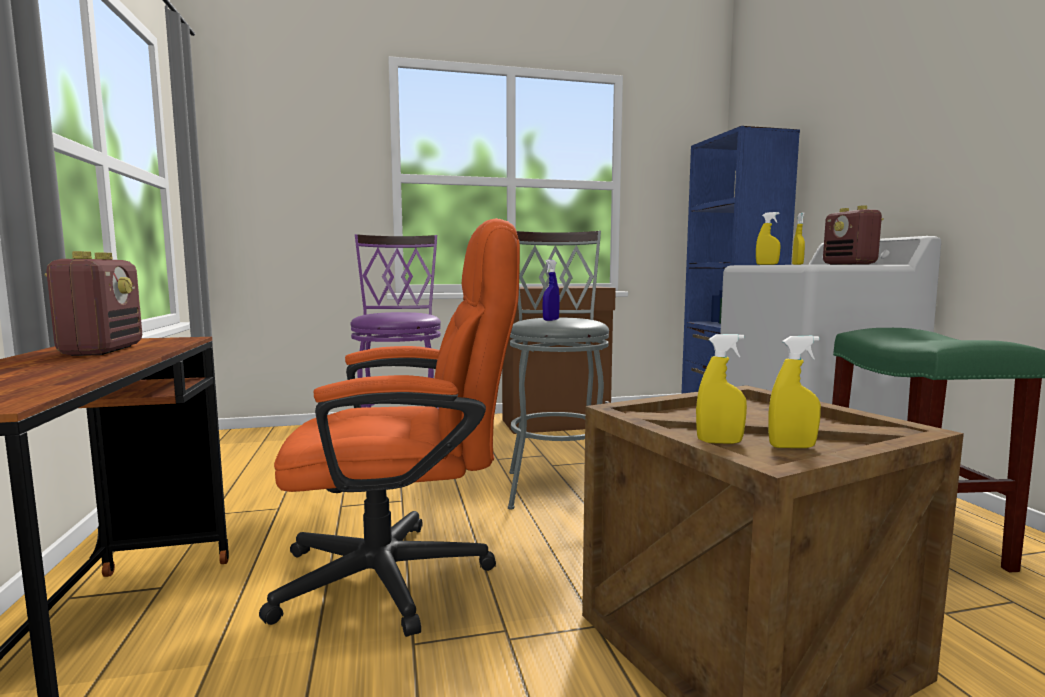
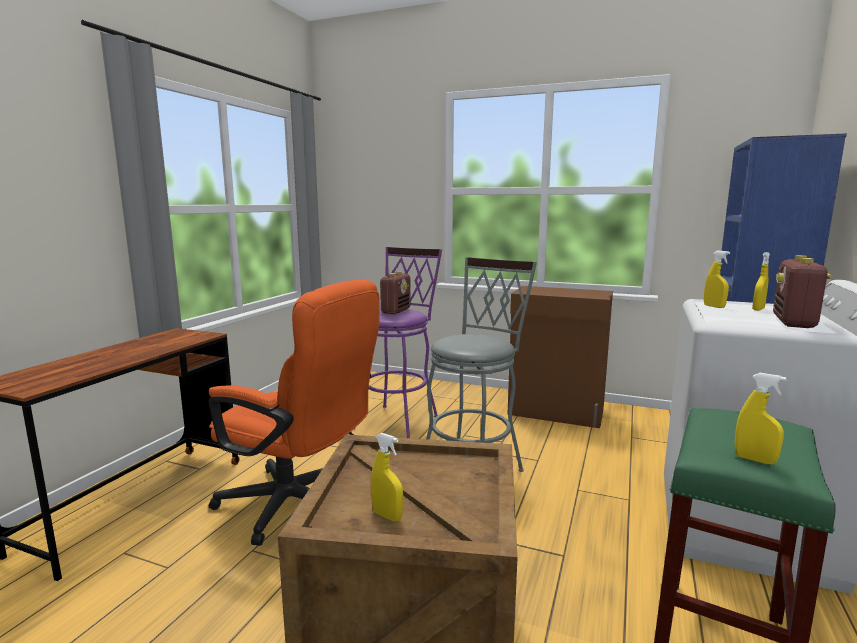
camera: 35 degrees right, 5 degrees up
radio [44,251,142,356] -> radio moved to [380,271,411,314]
blue spray bottle [543,260,560,321] -> none
yellow spray bottle [696,334,747,444] -> yellow spray bottle moved to [735,373,787,464]

